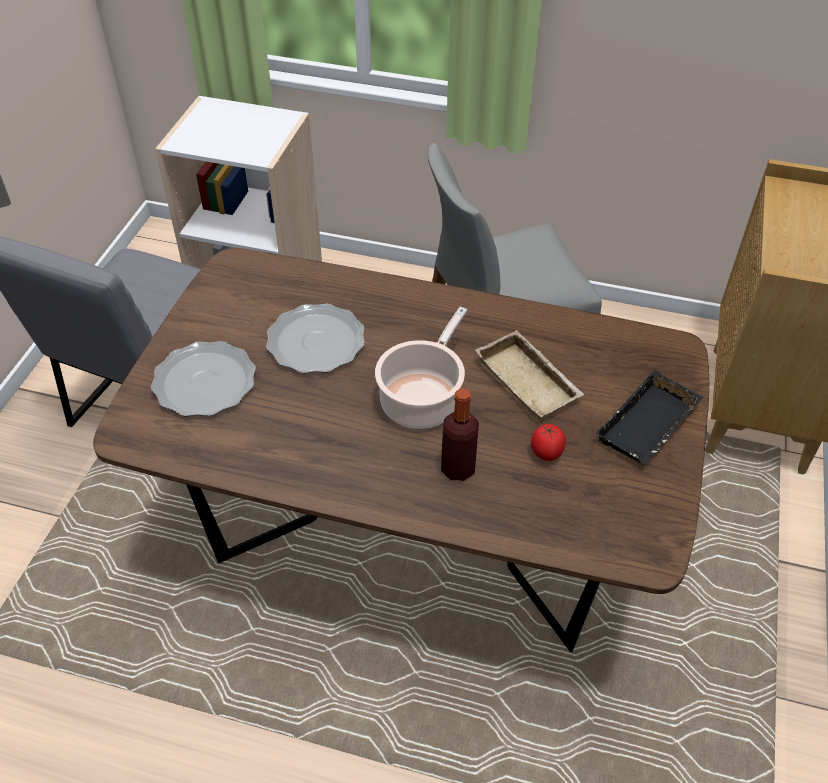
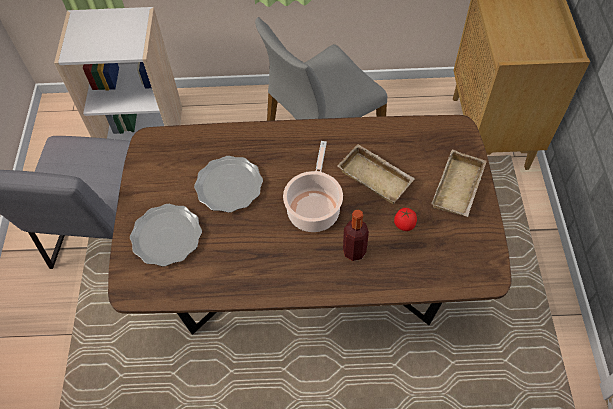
camera: 15 degrees left, 10 degrees up
black tray [596,369,703,464] -> beige tray [431,150,487,217]

